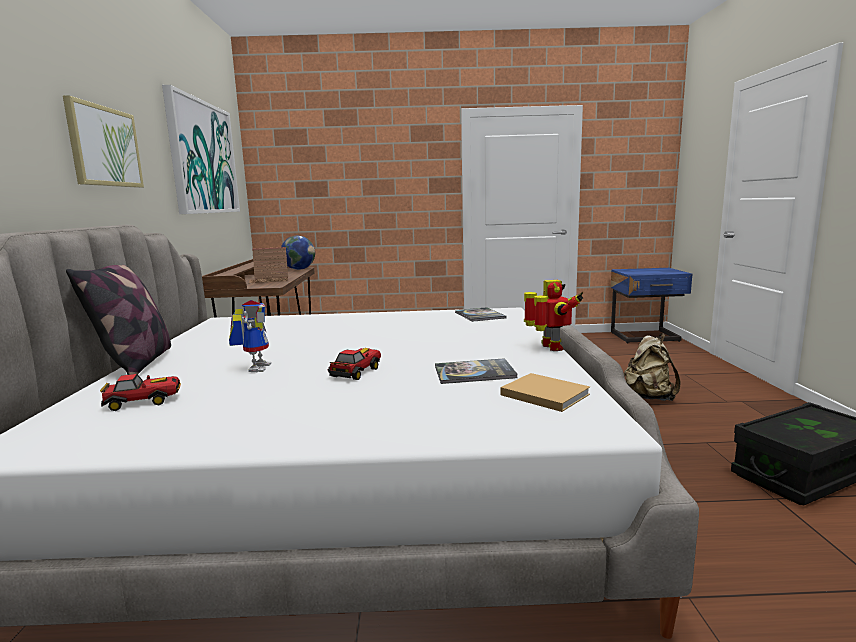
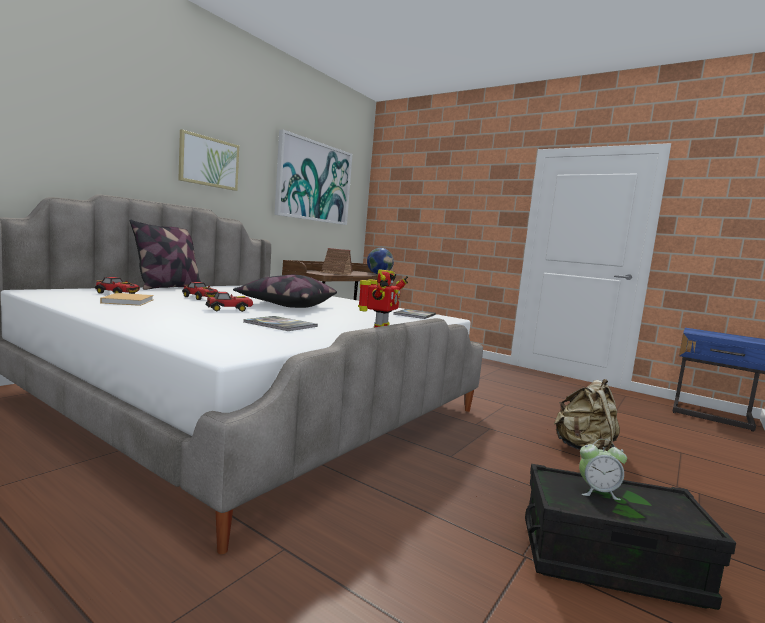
camera: 35 degrees right, 5 degrees down
toy robot [229,300,271,372] -> toy car [182,282,218,300]
beige book [500,373,590,412] -> beige book moved to [100,293,154,306]
none -> pillow [233,275,337,308]
none -> alarm clock [579,439,627,500]

